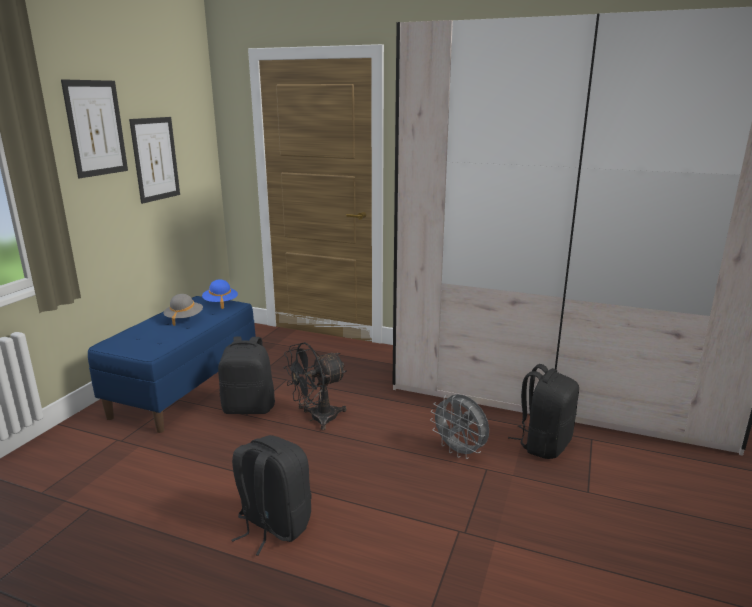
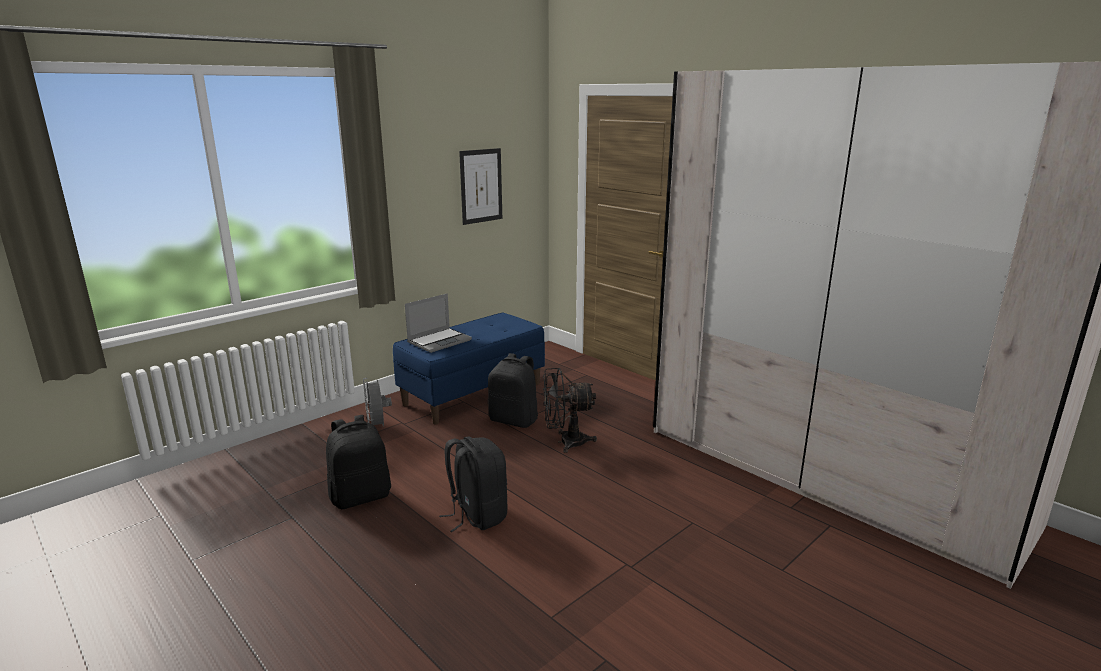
camera: 25 degrees right, 0 degrees up
picture [61,79,128,178] -> none
grey hat [164,294,203,326] -> none
blue hat [202,279,238,309] -> none
grey fan [430,394,489,459] -> grey fan moved to [363,378,392,427]
black backpack [508,364,579,459] -> black backpack moved to [326,415,391,509]
none -> laptop [405,293,472,353]

